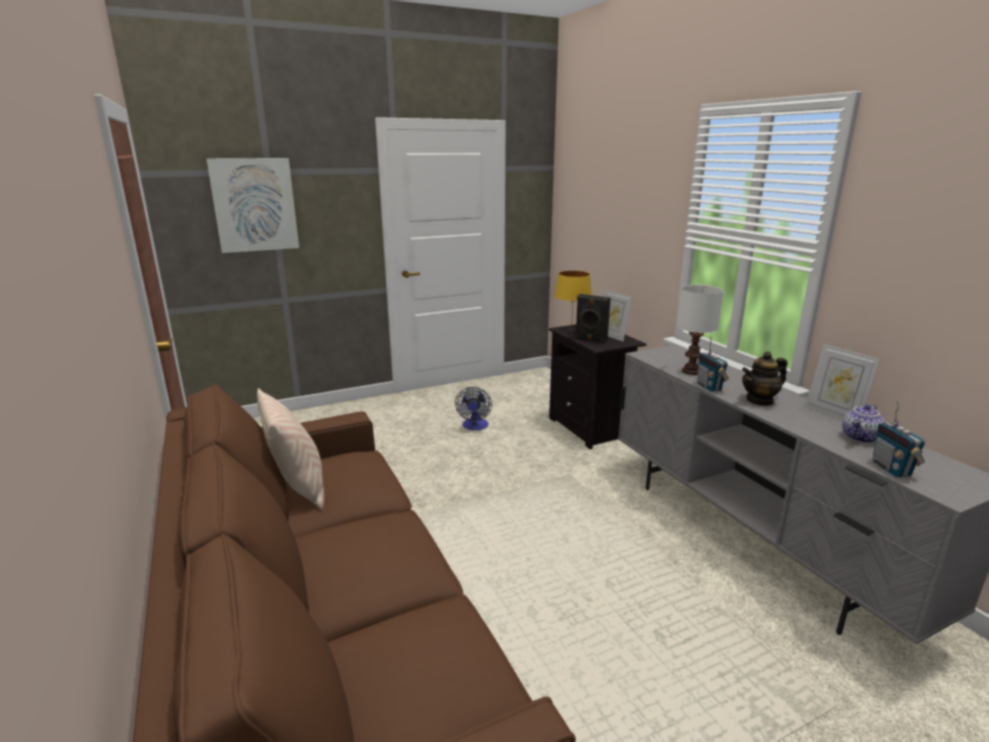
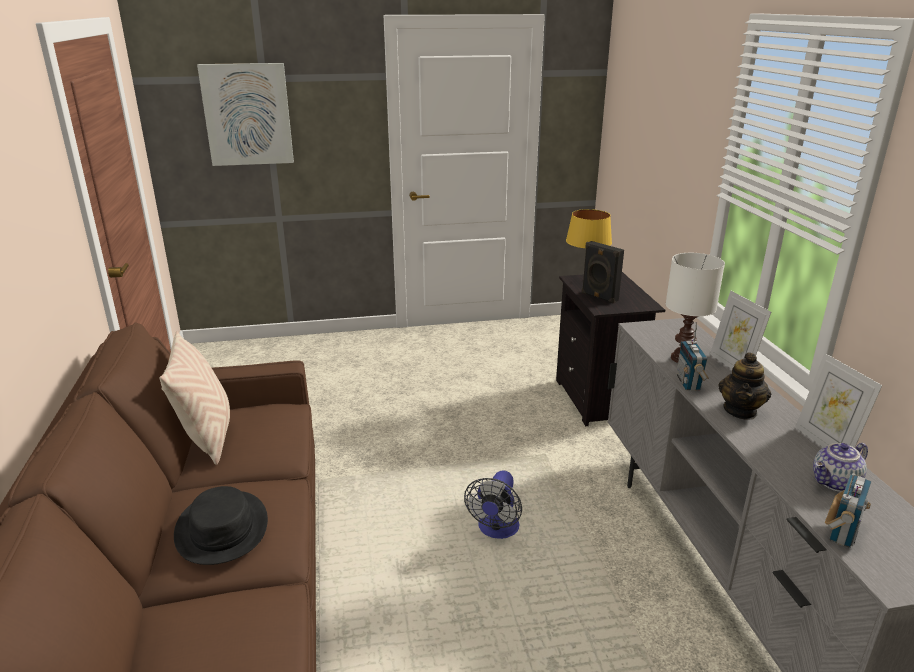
camera: 15 degrees right, 5 degrees up
fan [455,387,492,430] -> fan moved to [464,470,522,539]
picture frame [605,290,632,342] -> picture frame moved to [710,291,771,369]
teapot [742,351,788,406] -> teapot turned 60 degrees counterclockwise [718,352,771,420]
radio [872,402,925,478] -> radio turned 150 degrees counterclockwise [825,473,871,548]
none -> black hat [174,486,268,565]

